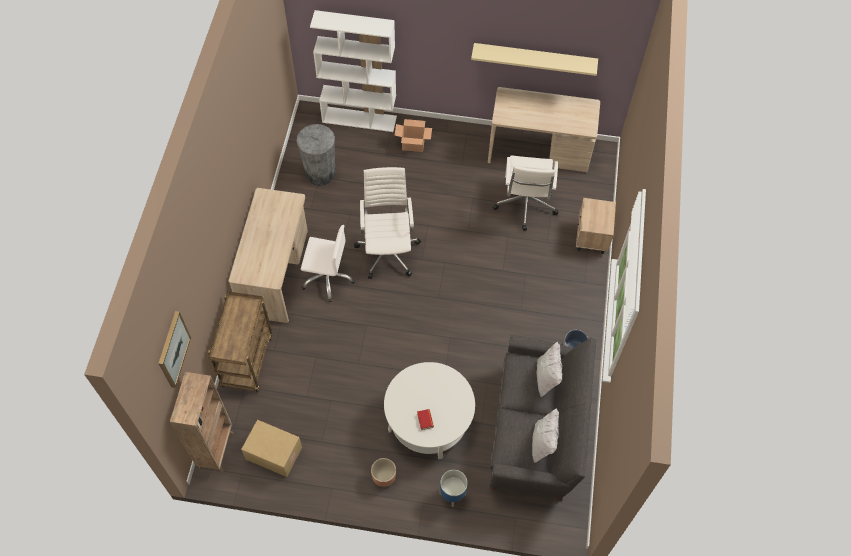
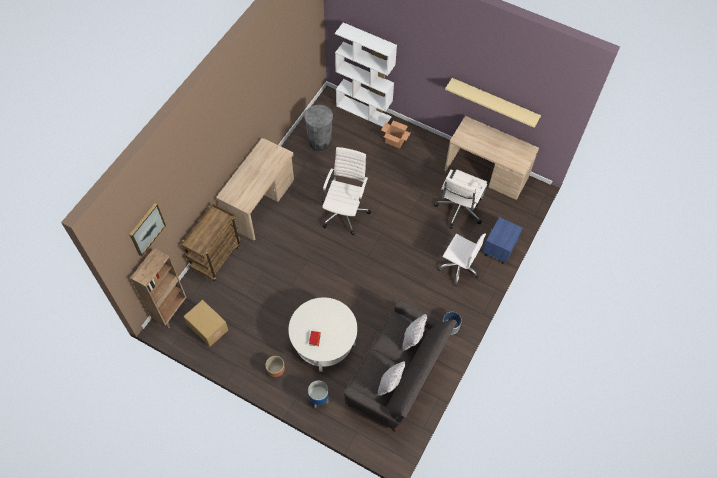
camera: 20 degrees right, 0 degrees up
white office chair [301,225,355,302] -> white office chair moved to [437,233,486,286]
beige nightstand [576,198,616,254] -> blue nightstand [483,217,522,264]

